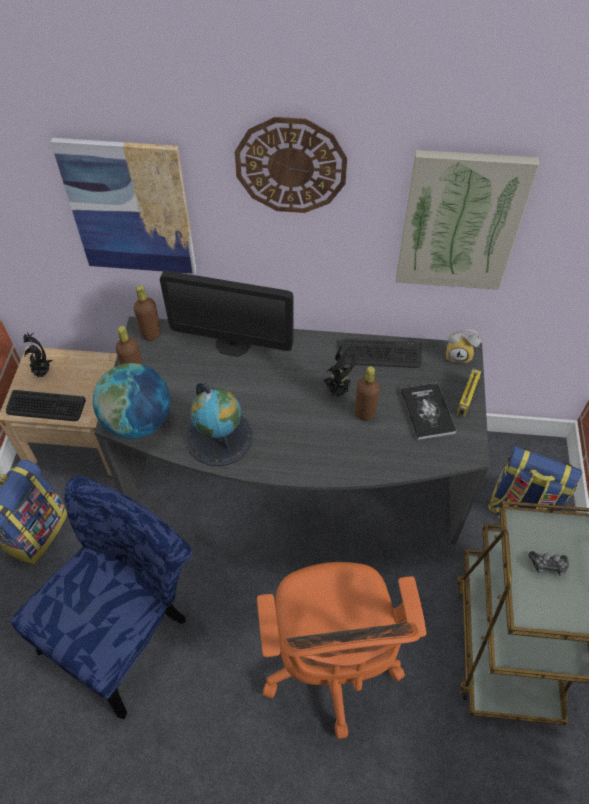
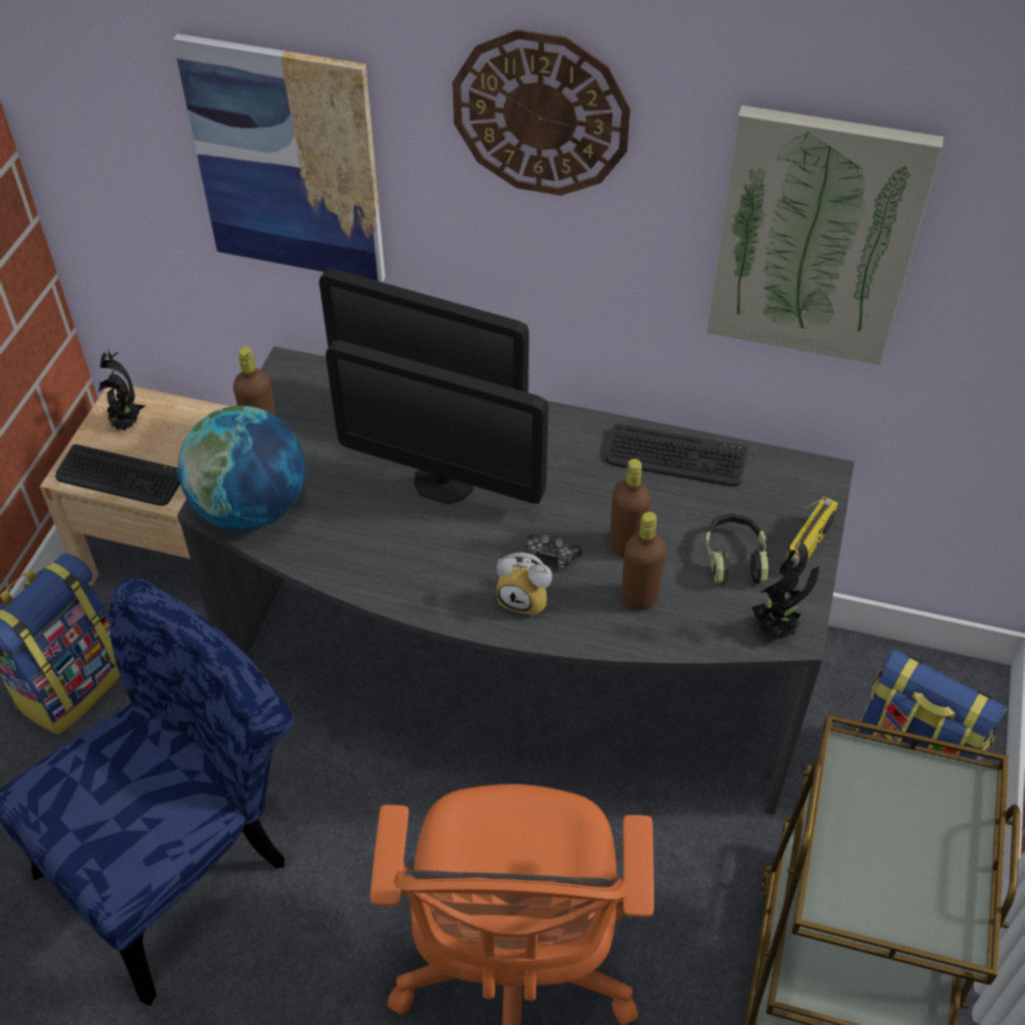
camera: 10 degrees right, 5 degrees down
brown bottle [134,285,161,341] -> brown bottle moved to [621,512,666,610]
globe [186,381,253,466] -> none
potted plant [324,340,356,397] -> potted plant moved to [751,540,819,641]
book [401,383,457,440] -> headphones [705,514,768,585]
alarm clock [446,329,481,364] -> alarm clock moved to [497,552,552,616]
game controller [528,551,569,576] -> game controller moved to [526,534,582,570]
none -> monitor [326,340,549,504]

